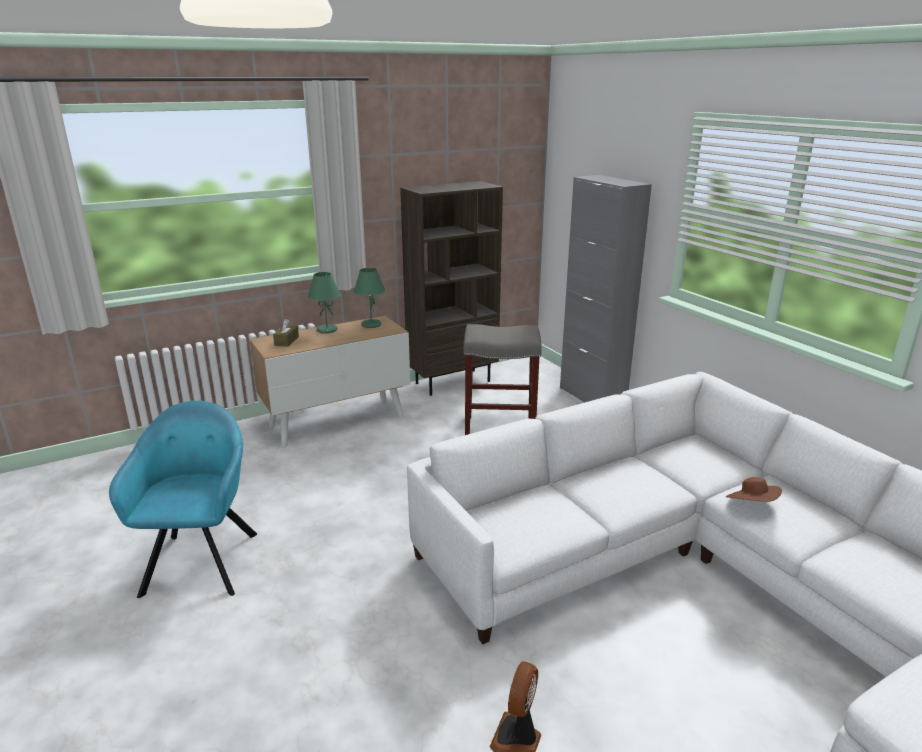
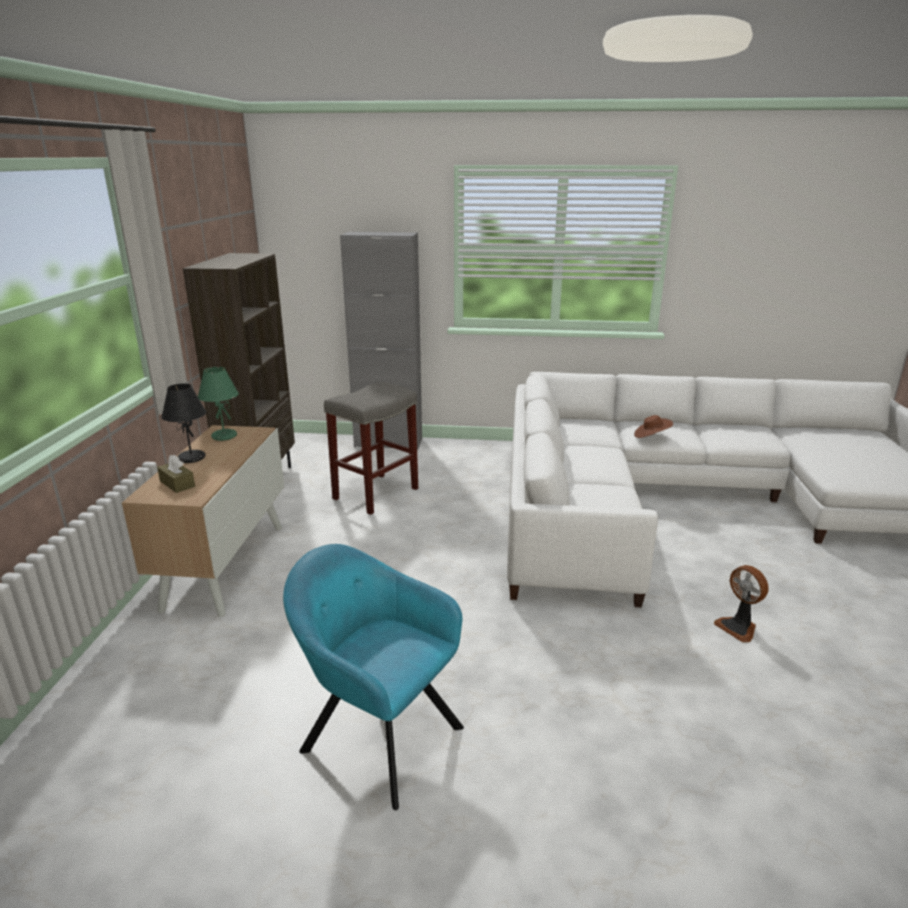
camera: 55 degrees left, 0 degrees up
green table lamp [308,272,341,333] -> black table lamp [161,383,207,463]

